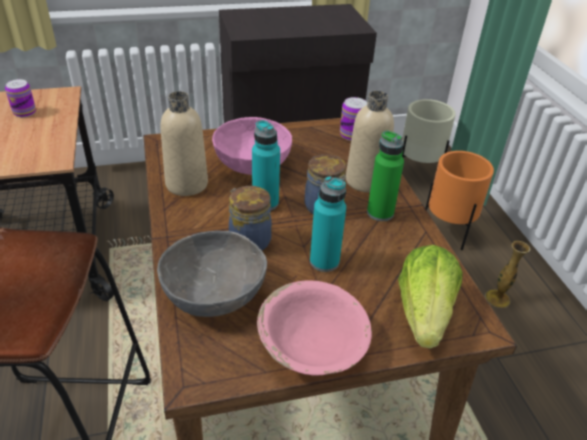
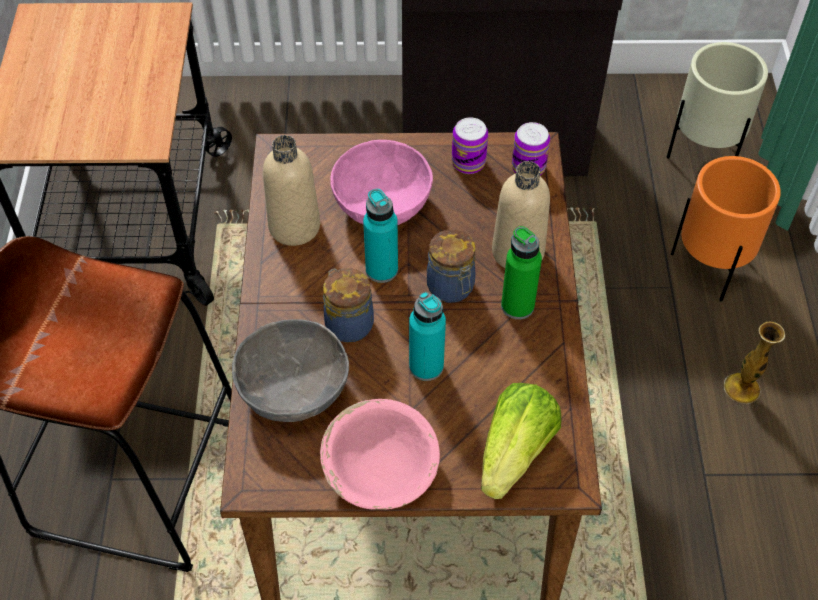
camera: 15 degrees right, 15 degrees up
can [5,79,36,117] -> can moved to [452,117,488,174]

